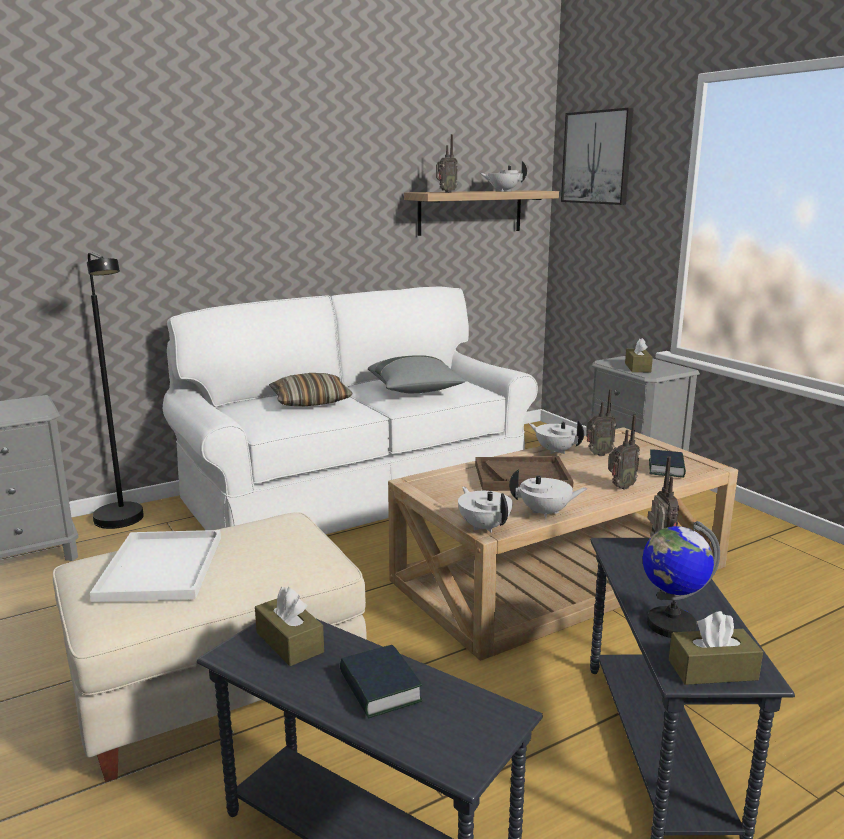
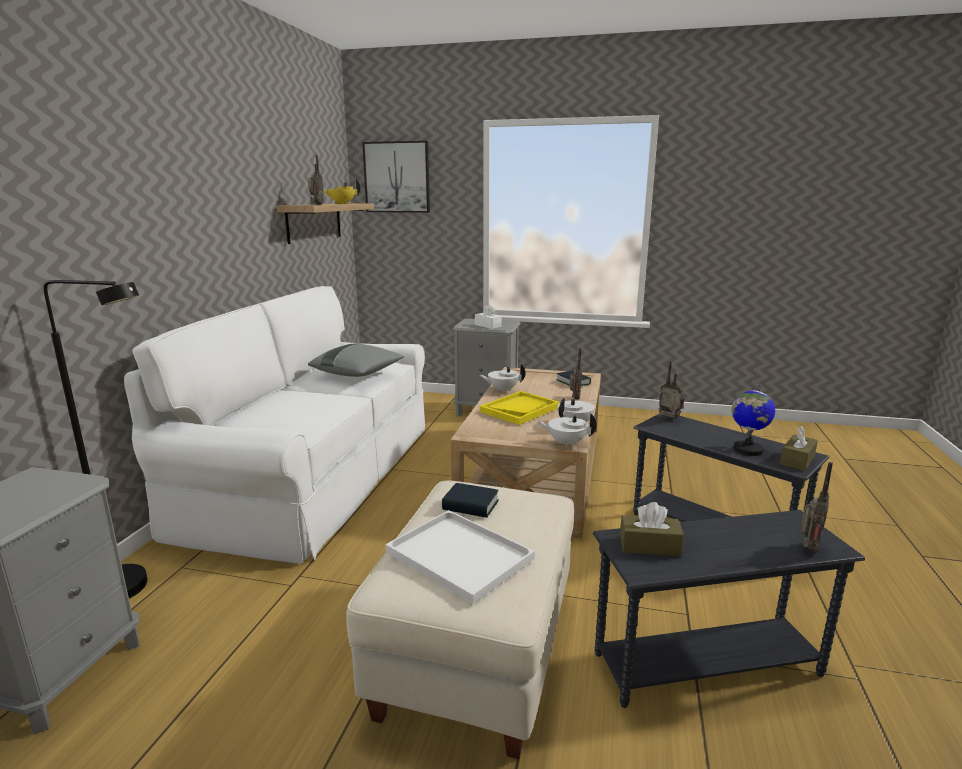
camera: 45 degrees left, 0 degrees up
pillow [269,373,353,406] -> none
book [340,645,423,718] -> book moved to [442,483,499,518]
brown tray [475,456,574,491] -> yellow tray [480,391,560,425]
white teapot [480,161,527,192] -> yellow teapot [323,179,360,204]
radio [586,389,616,456] -> radio moved to [800,462,833,552]
brown tissue box [625,338,653,372] -> white tissue box [475,304,502,329]

